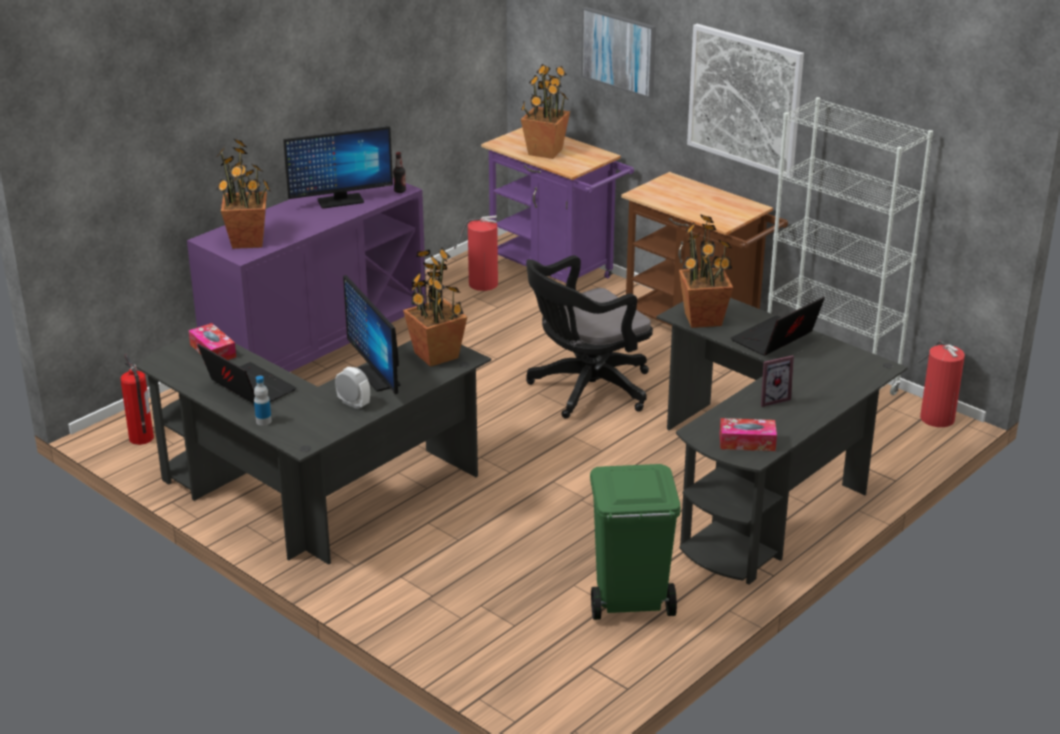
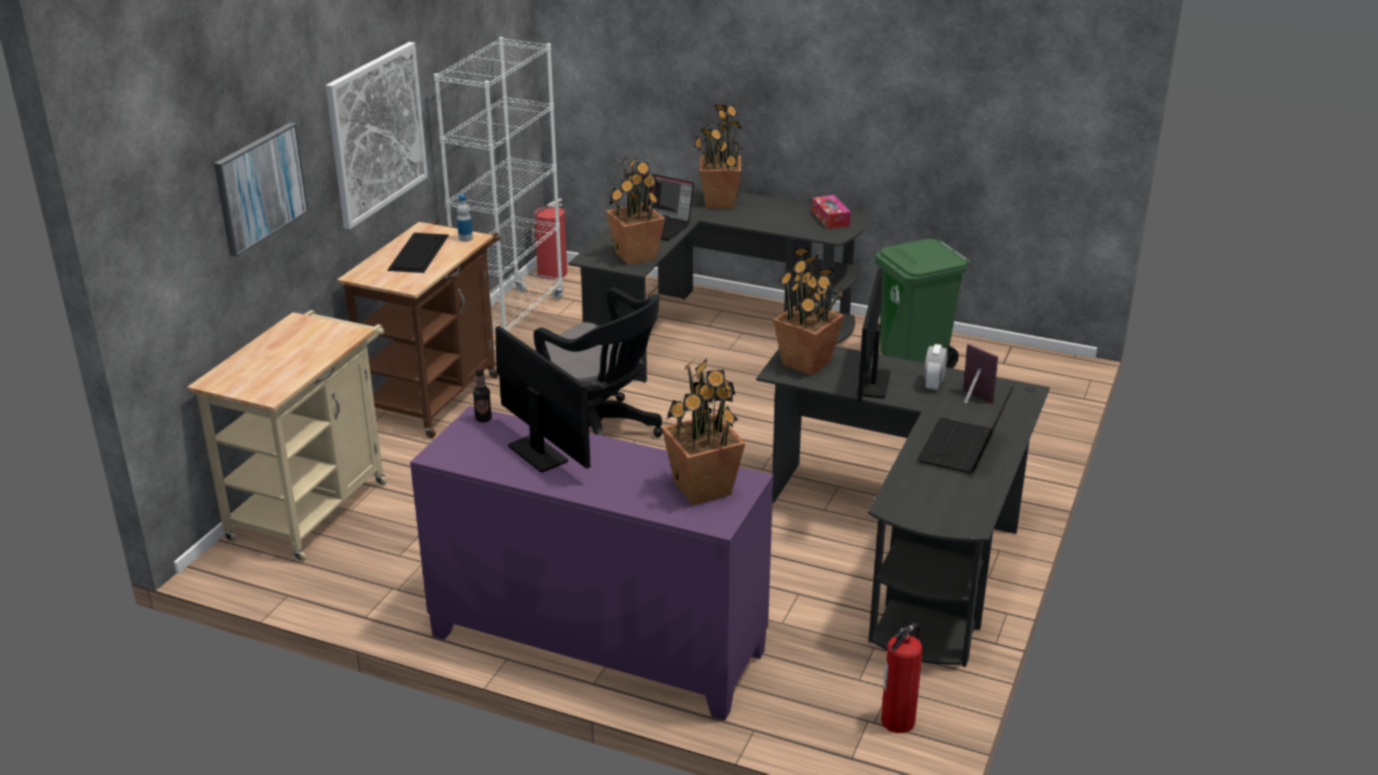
camera: 110 degrees left, 0 degrees up
tissue box [189,323,236,360] -> none
bottle [254,376,272,426] -> bottle moved to [457,195,473,242]
monitor [343,275,400,394] -> monitor turned 150 degrees clockwise [857,268,891,402]
fire extinguisher [454,215,498,291] -> none
purple cart [481,128,634,283] -> beige cart [187,310,387,562]
potted plant [521,64,570,159] -> potted plant moved to [694,104,744,208]
picture frame [761,355,794,407] -> picture frame moved to [963,344,998,404]
none -> keyboard [387,233,449,273]

